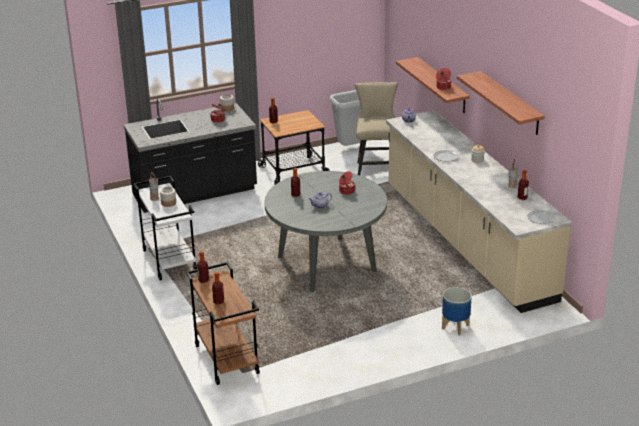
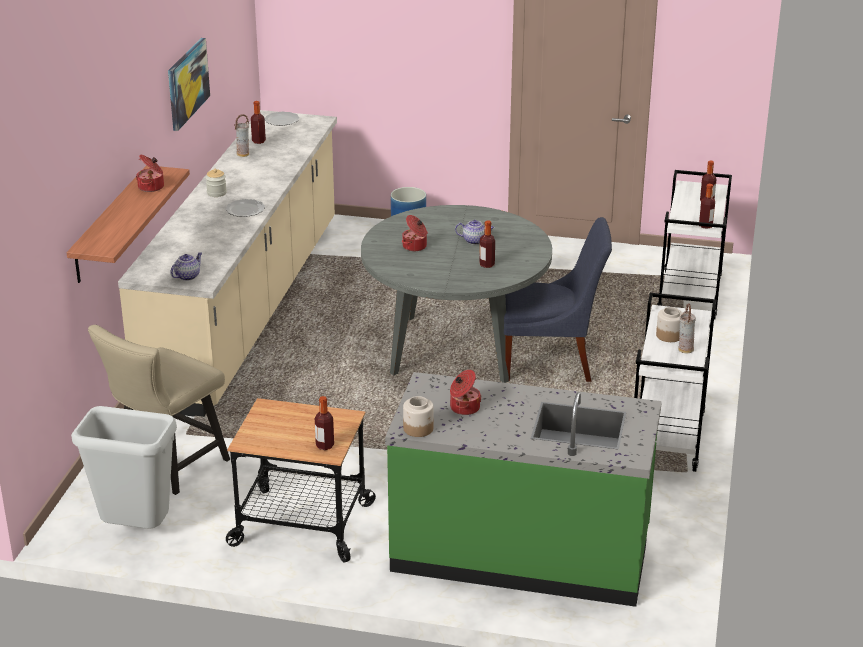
camera: 145 degrees left, 0 degrees up
black counter [123,99,257,213] -> green counter [385,372,662,607]
brown cart [186,262,260,385] -> white cart [657,170,732,320]
shelf [457,71,545,135] -> picture [168,38,210,131]
none -> blue chair [504,217,612,382]

